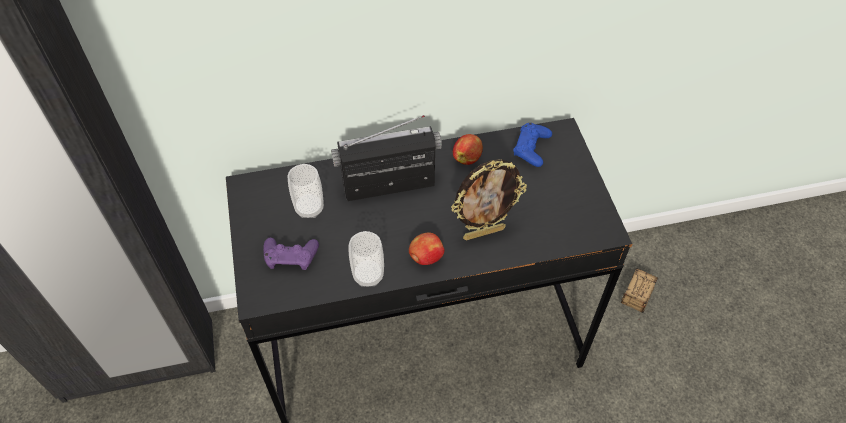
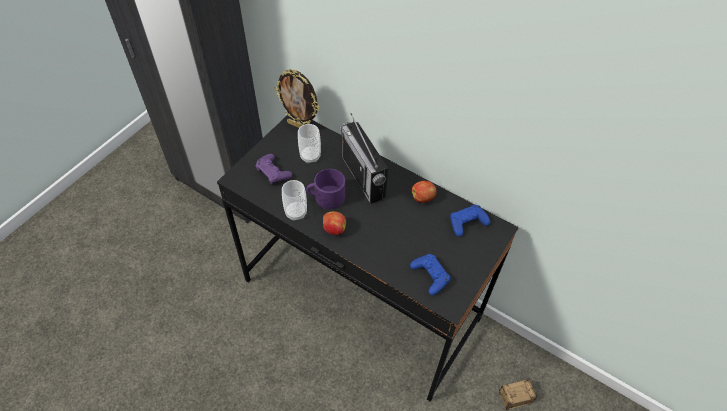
camera: 45 degrees right, 0 degrees up
radio [331,115,442,201] -> radio turned 150 degrees counterclockwise [340,113,388,204]
picture frame [451,159,527,241] -> picture frame moved to [274,69,319,128]
none -> purple mug [306,169,345,209]
none -> blue game controller [410,254,451,295]

